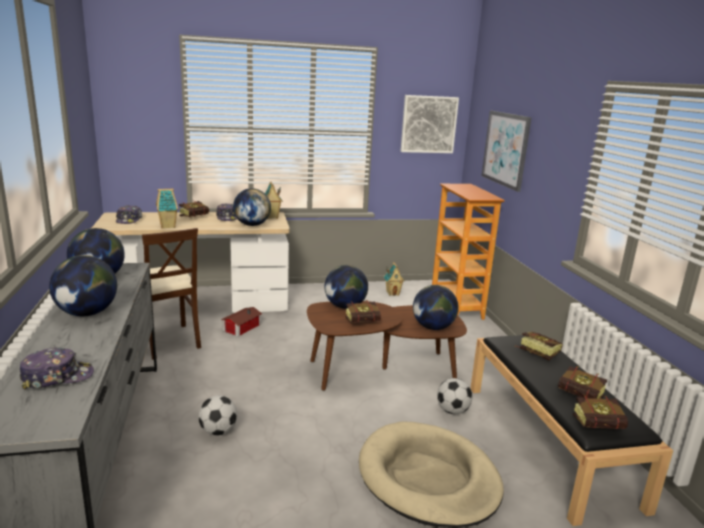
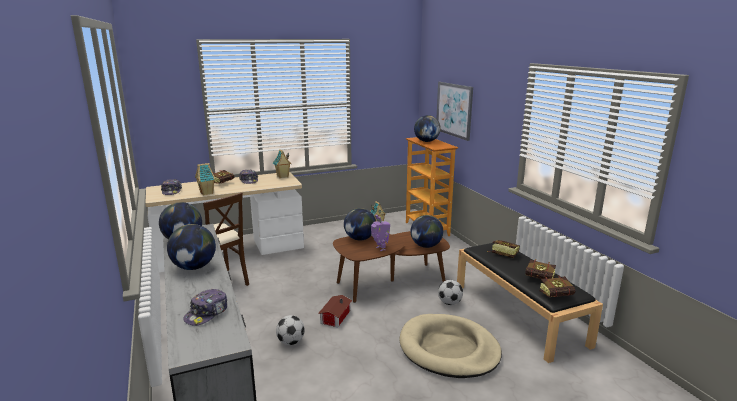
camera: 10 degrees left, 0 degrees up
cap [20,348,94,389] -> cap turned 150 degrees clockwise [183,288,227,326]
toy house [221,307,262,336] -> toy house moved to [318,295,352,327]
globe [233,188,271,226] -> globe moved to [414,115,441,142]
book [346,301,381,323] -> toy robot [371,215,390,251]
picture [401,95,459,153] -> none

